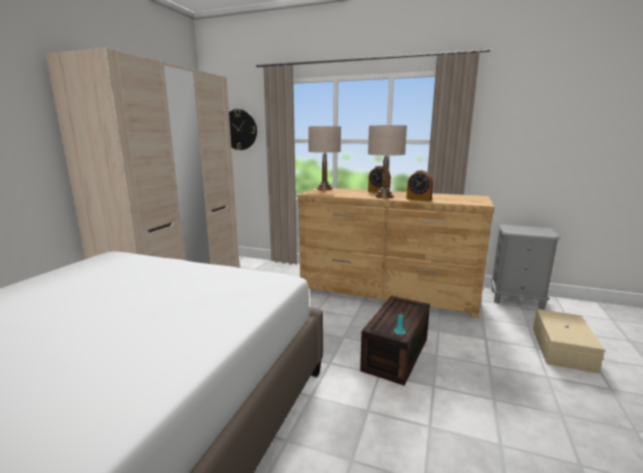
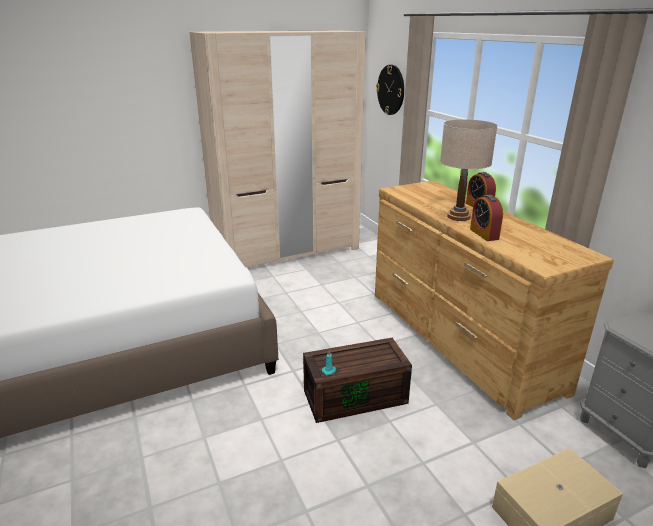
camera: 45 degrees right, 10 degrees up
beige table lamp [308,126,341,190] -> none

